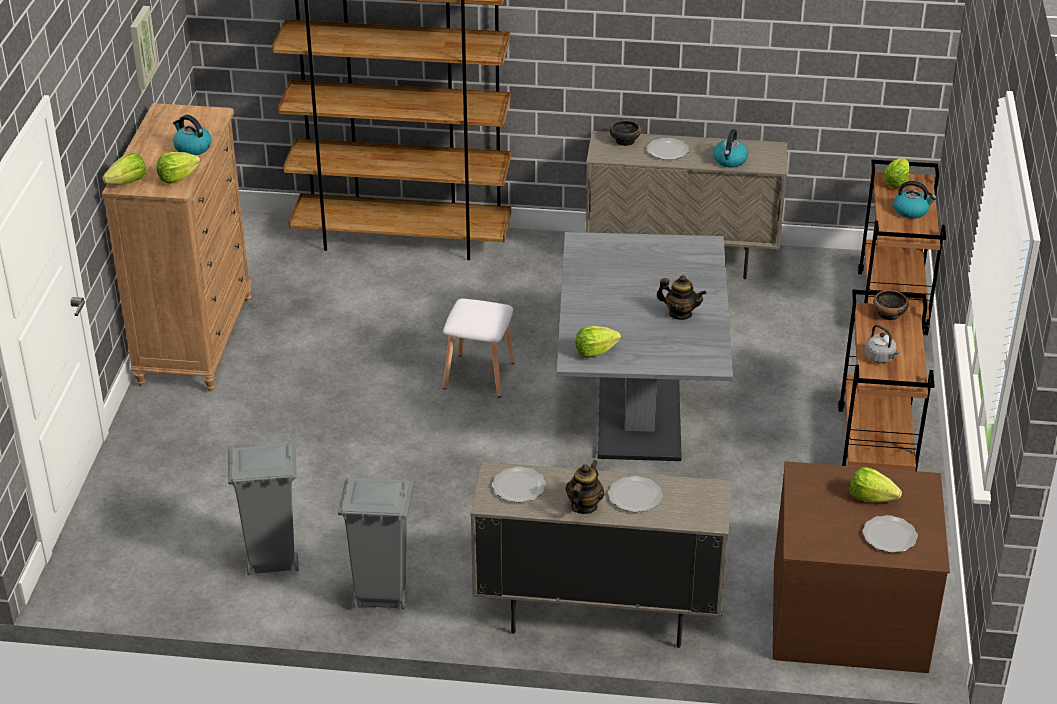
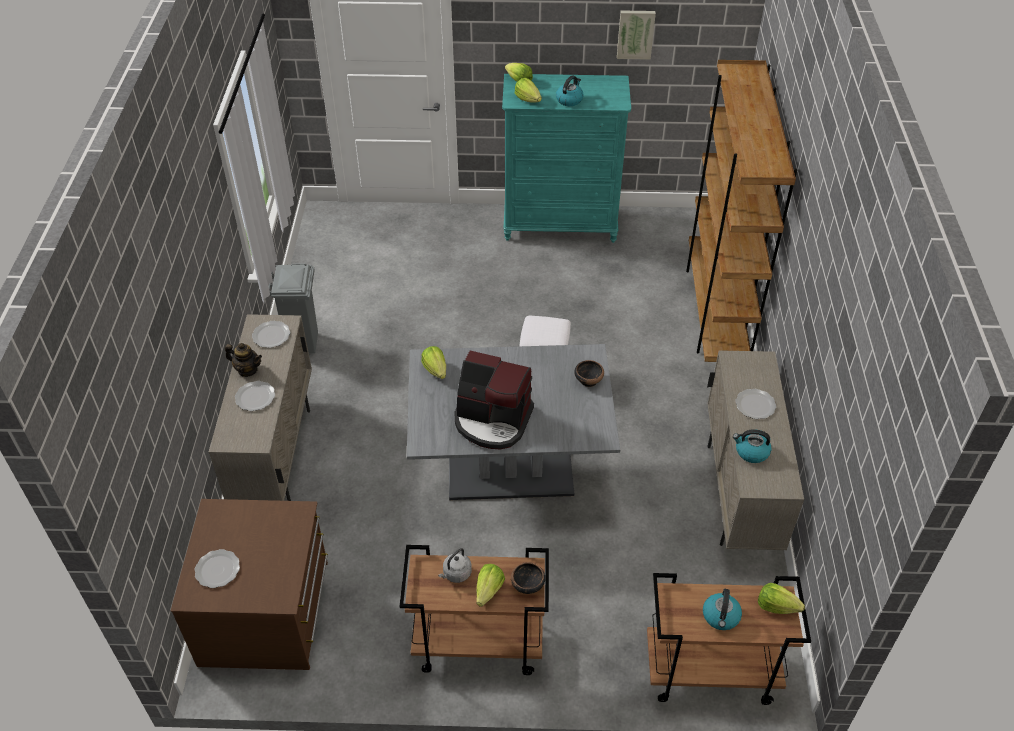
camera: 85 degrees right, 10 degrees up
brown dresser [102,103,252,392] -> turquoise dresser [502,74,631,243]
grey trash can [228,443,299,575] -> none
bowl [610,120,641,146] -> bowl moved to [574,360,604,387]
teapot [656,275,706,320] -> coffee machine [454,351,534,450]
lettuce [849,467,902,502] -> lettuce moved to [476,564,505,607]

